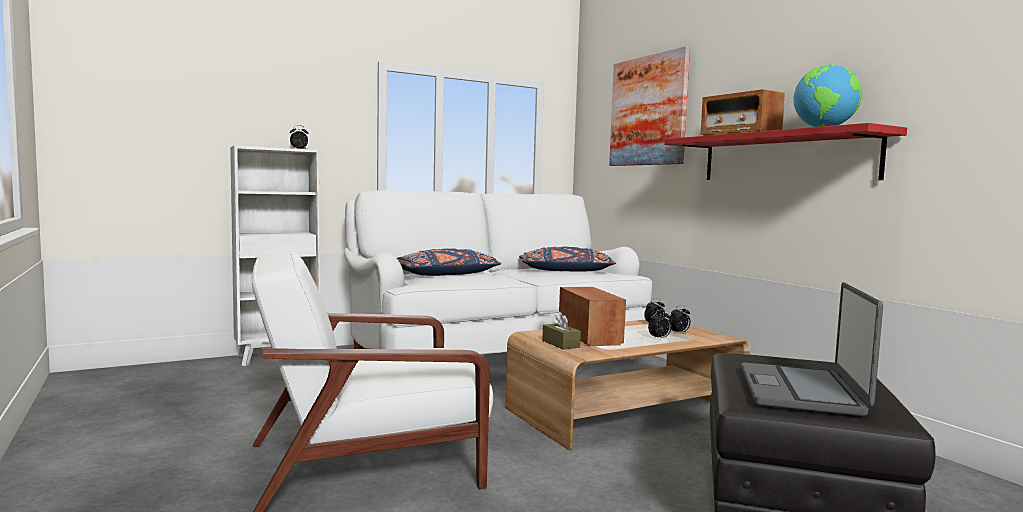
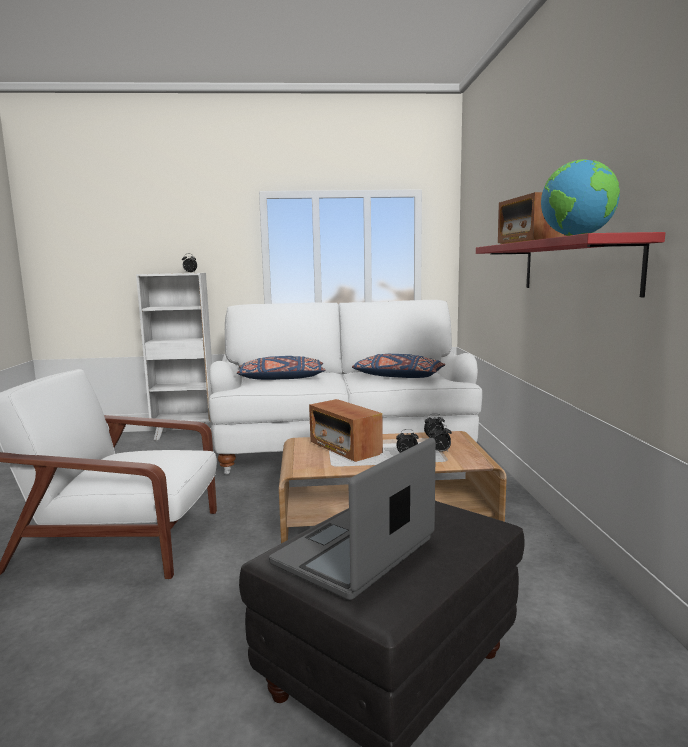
camera: 25 degrees right, 5 degrees up
brown tissue box [542,312,581,350] -> none
radio [559,287,626,346] -> radio turned 135 degrees clockwise [309,399,383,462]
picture [609,46,690,166] -> none

